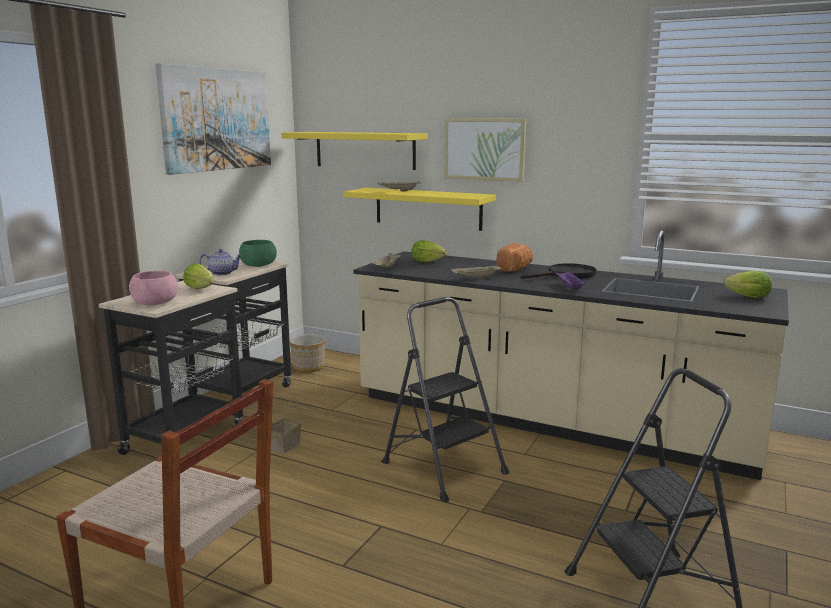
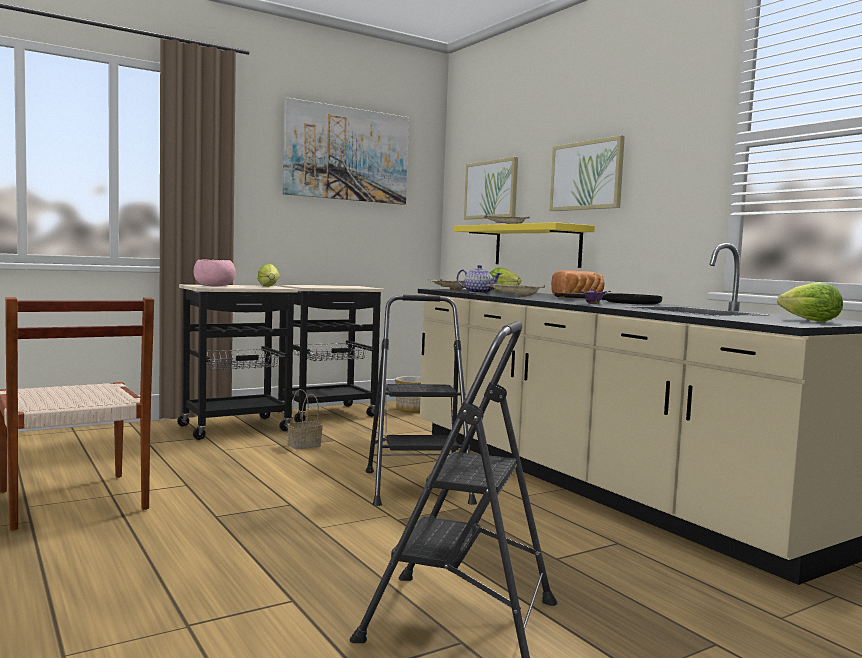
camera: 30 degrees right, 10 degrees down
teapot [199,249,242,275] -> teapot moved to [457,265,502,294]
green bowl [239,240,277,267] -> none
yellow shelf [281,132,428,170] -> picture [464,157,518,220]

